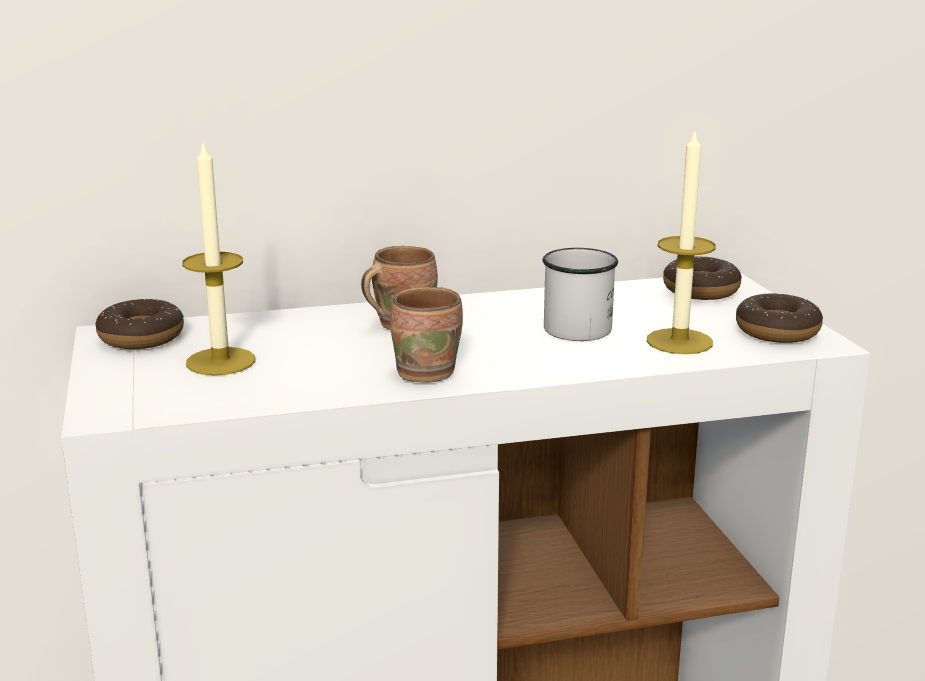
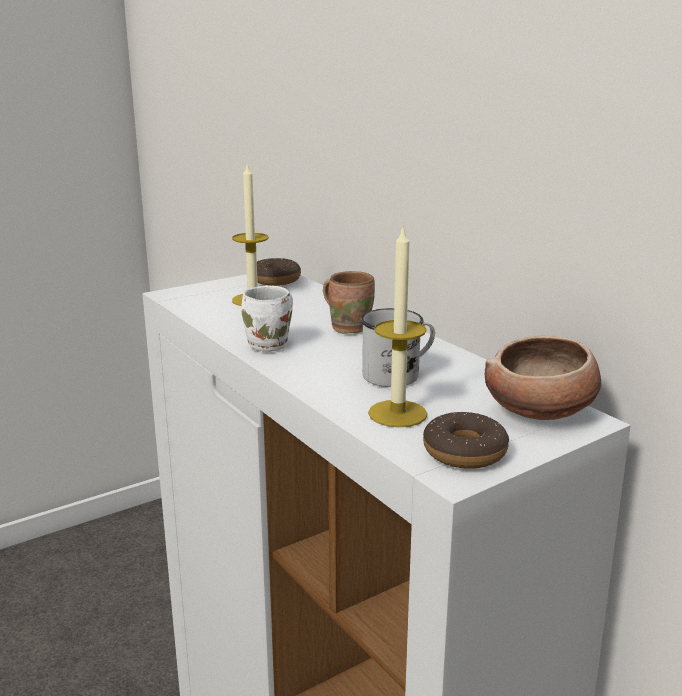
camera: 70 degrees right, 0 degrees up
brown mug [390,287,463,383] -> white mug [241,286,293,352]
donut [663,256,742,300] -> bowl [484,336,601,420]

